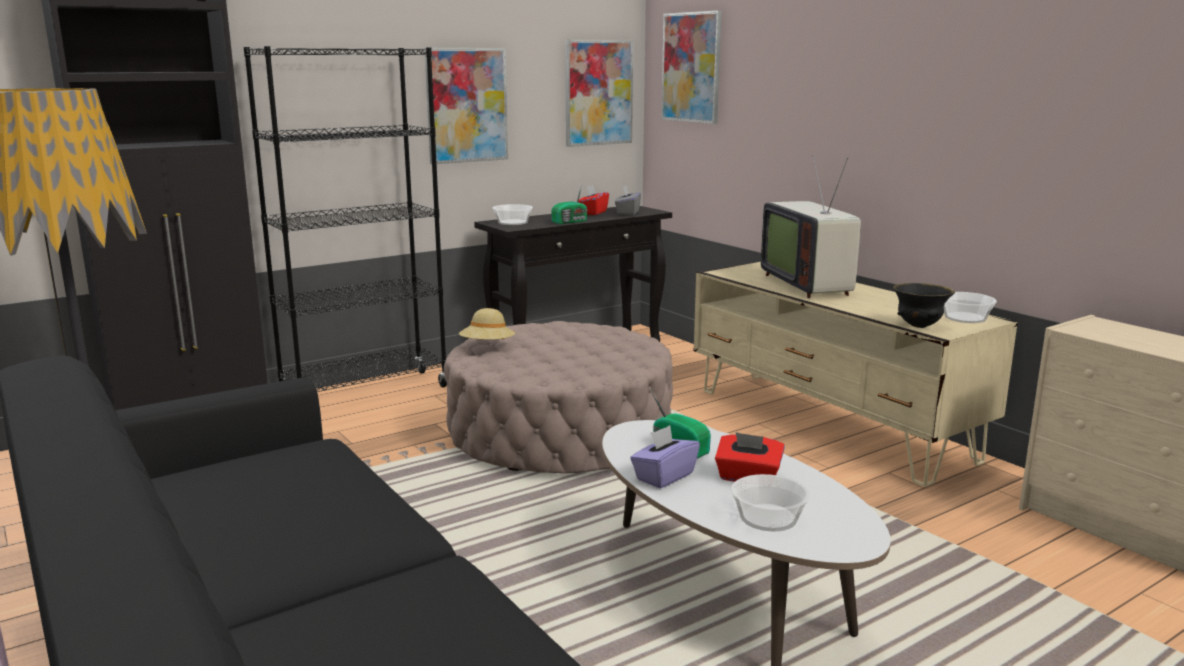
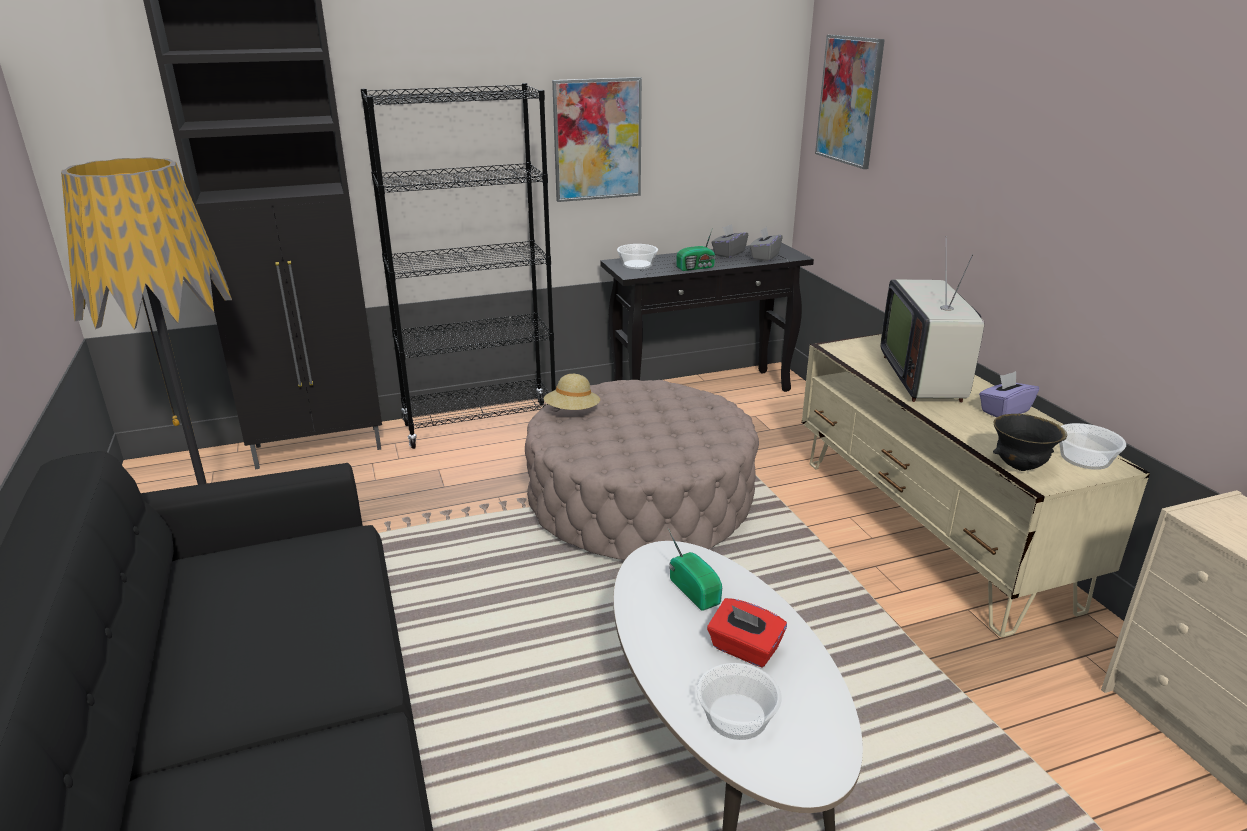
camera: 15 degrees right, 10 degrees up
picture [565,40,633,147] -> none
red tissue box [578,185,609,215] -> grey tissue box [711,224,748,258]
purple tissue box [630,425,700,488] -> purple tissue box moved to [979,371,1039,417]

